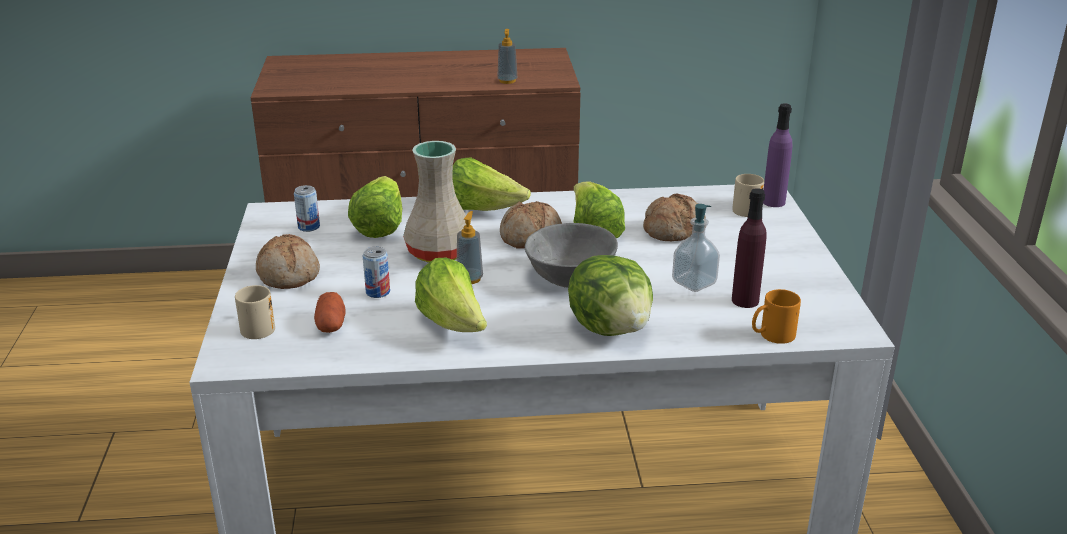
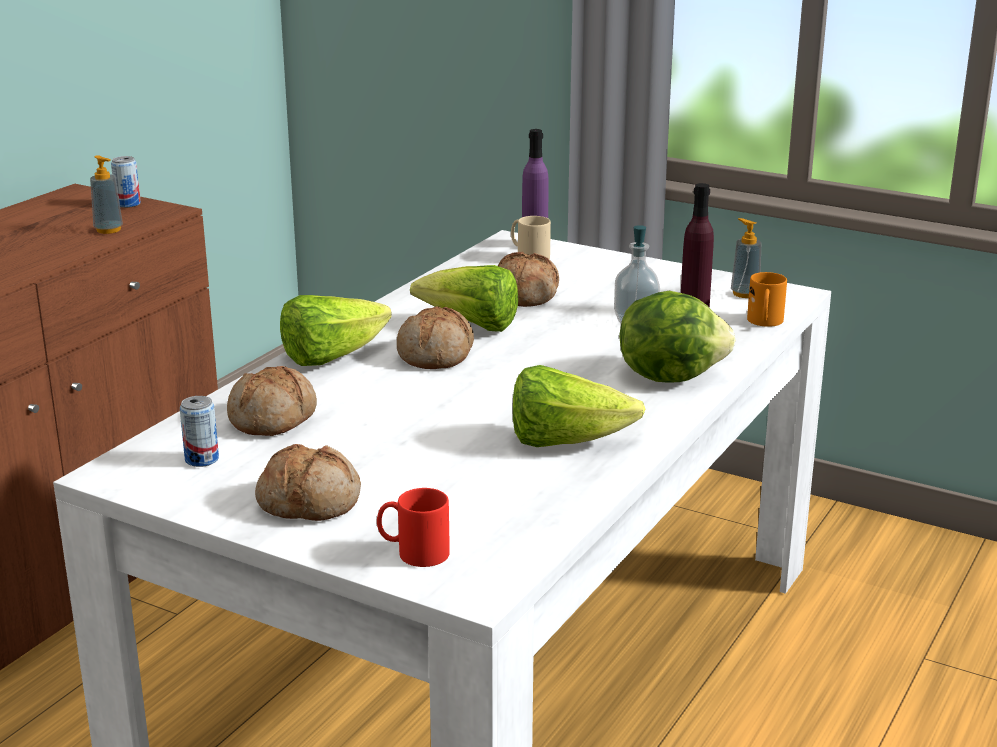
camera: 55 degrees left, 5 degrees down
beige mug [235,285,275,339] -> red mug [377,488,450,567]
potato [314,292,346,333] -> none
lettuce [348,176,402,238] -> bread [227,366,317,436]
can [363,246,390,298] -> can moved to [111,156,141,208]
beige vase [403,141,466,263] -> none
soap dispenser [457,211,483,284] -> soap dispenser moved to [731,218,761,298]
grey bowl [525,223,618,288] -> none

